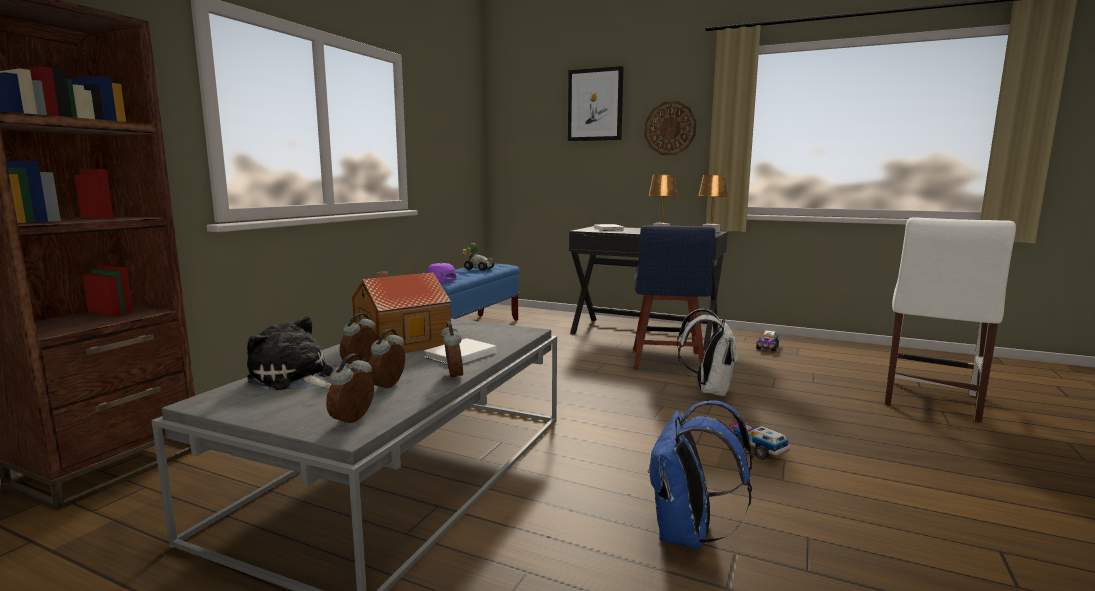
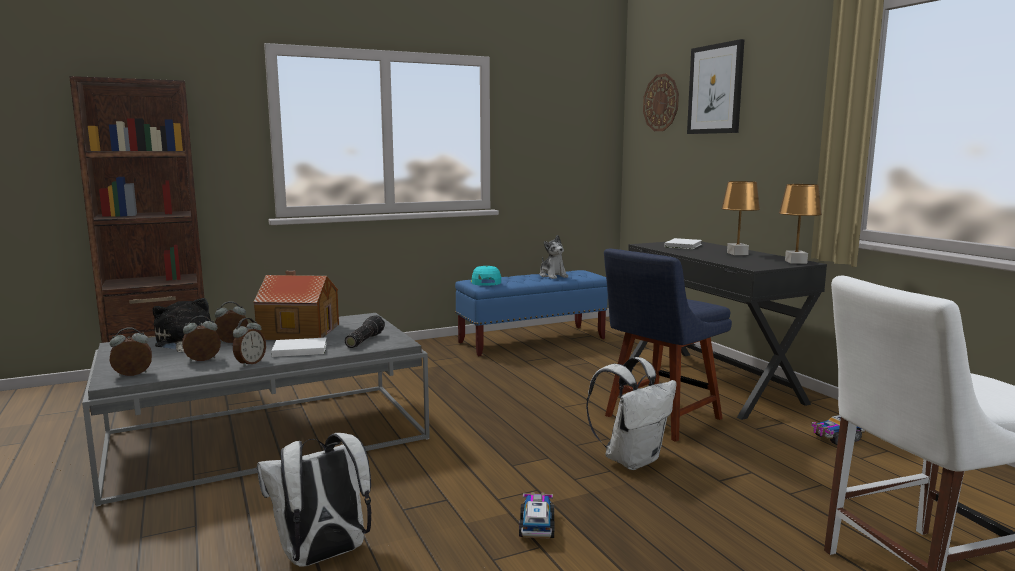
camera: 40 degrees right, 0 degrees up
purple cap [427,263,456,282] -> turquoise cap [471,266,501,286]
toy car [462,243,494,271] -> plush toy [539,235,568,279]
wall clock [644,101,697,155] -> wall clock moved to [643,74,679,131]
blue backpack [648,400,753,549] -> white backpack [257,433,372,567]
none -> flashlight [345,315,385,348]

